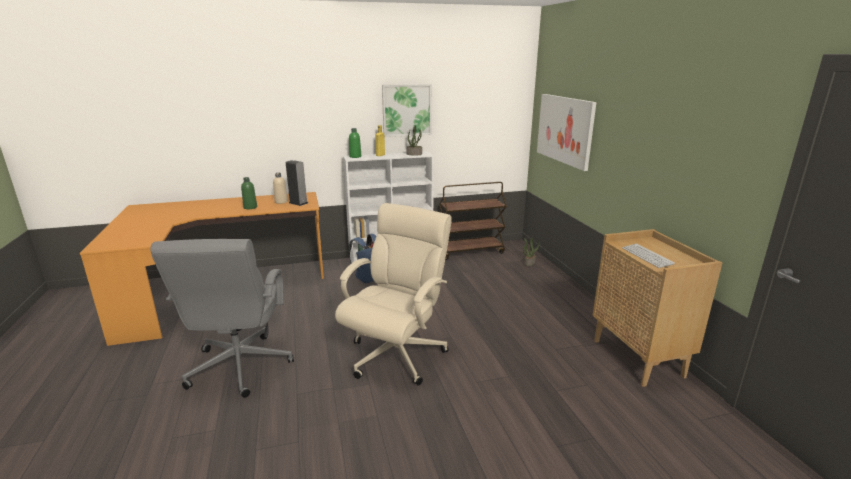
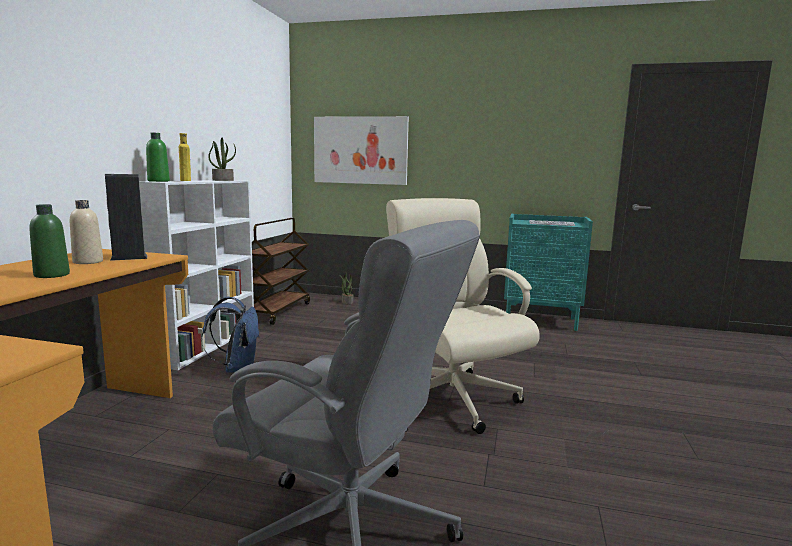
camera: 60 degrees left, 10 degrees down
picture [382,84,432,137] -> none
brown cabinet [592,229,723,387] -> turquoise cabinet [504,214,593,331]

